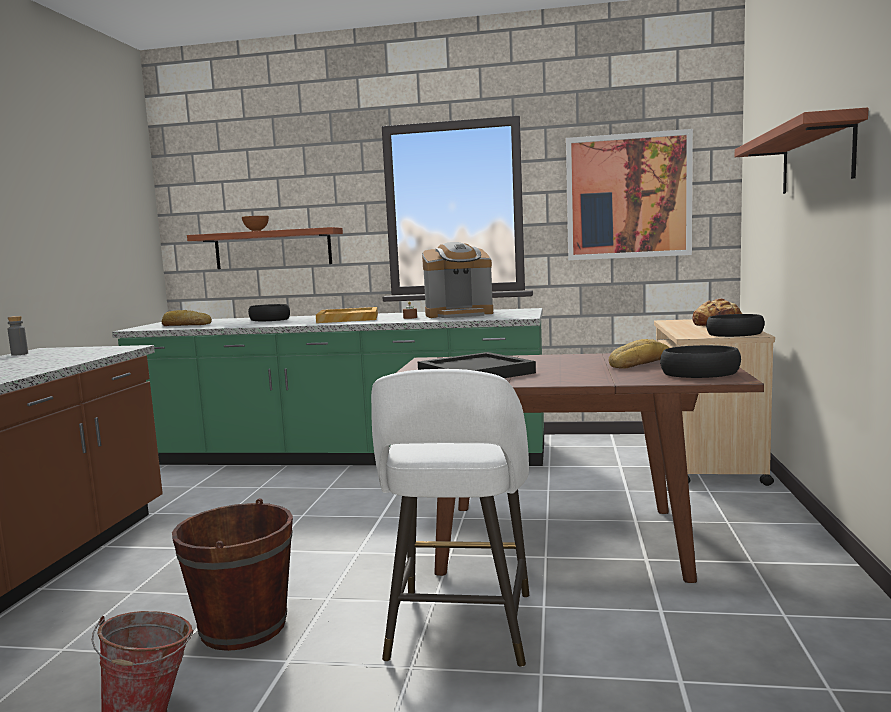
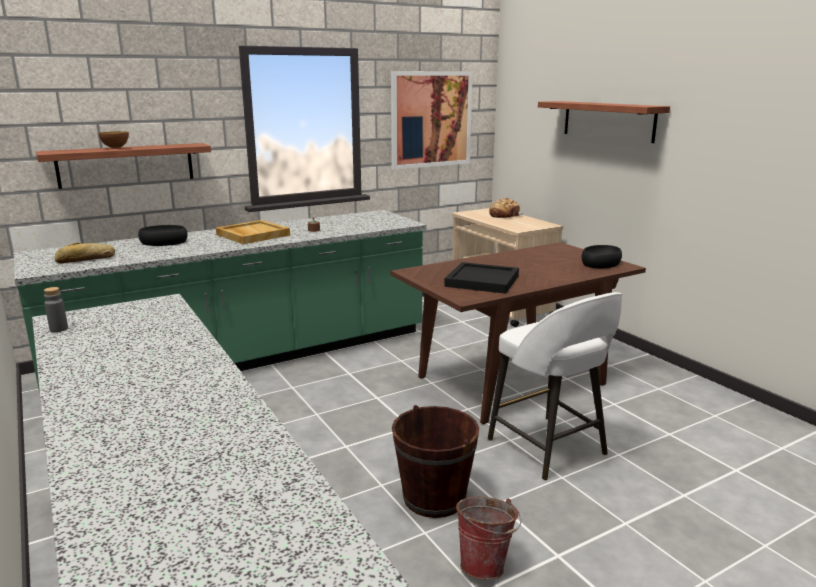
camera: 40 degrees left, 10 degrees up
coffee machine [422,242,493,318] -> none
bread [608,339,670,369] -> none
black bowl [706,314,765,337] -> none

